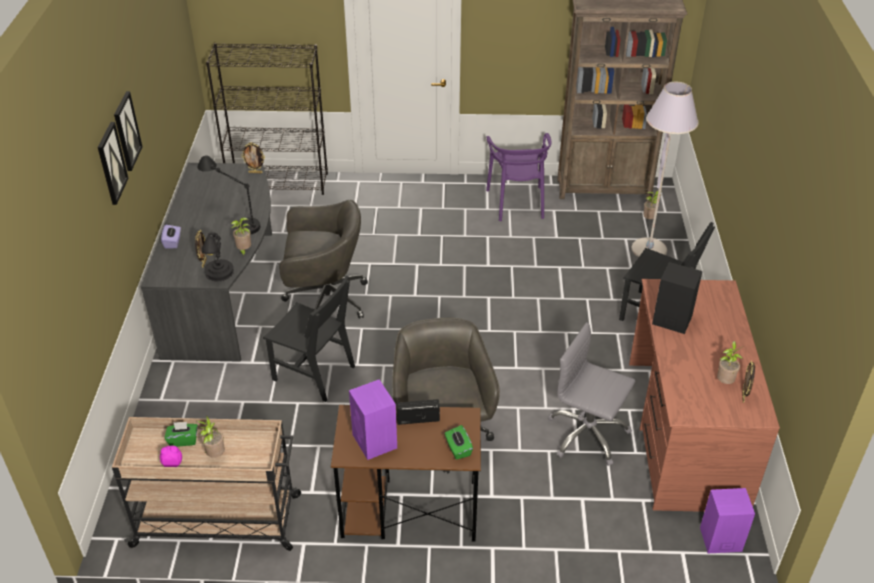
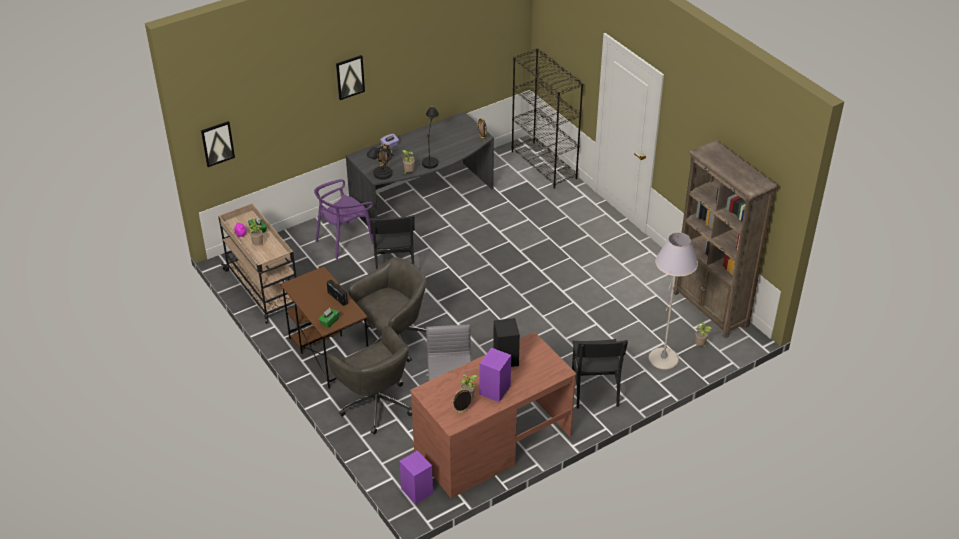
camera: 55 degrees right, 0 degrees up
picture [114,91,143,171] -> picture moved to [201,121,235,167]
grey office chair [279,200,368,319] -> grey office chair moved to [327,326,412,434]
purple speaker [349,379,397,460] -> purple speaker moved to [480,348,511,402]
purple chair [486,133,552,221] -> purple chair moved to [314,179,374,259]

